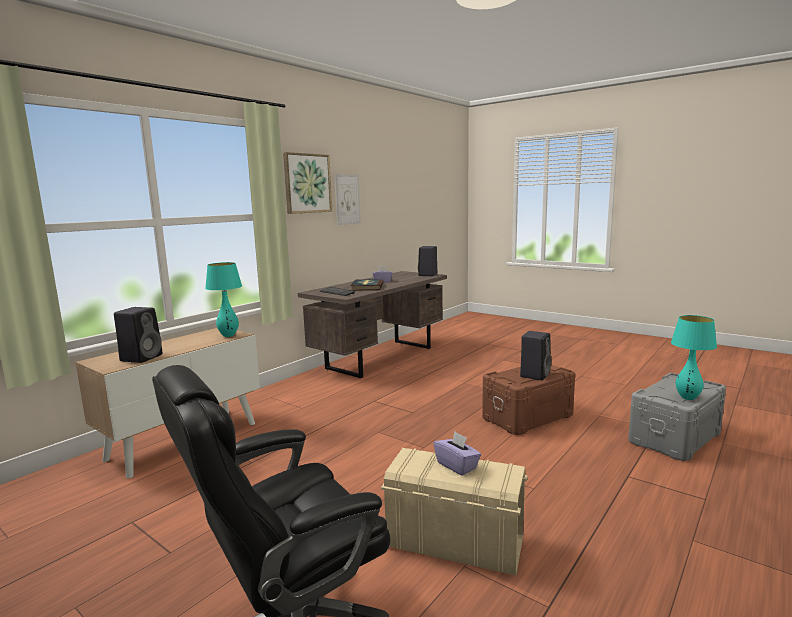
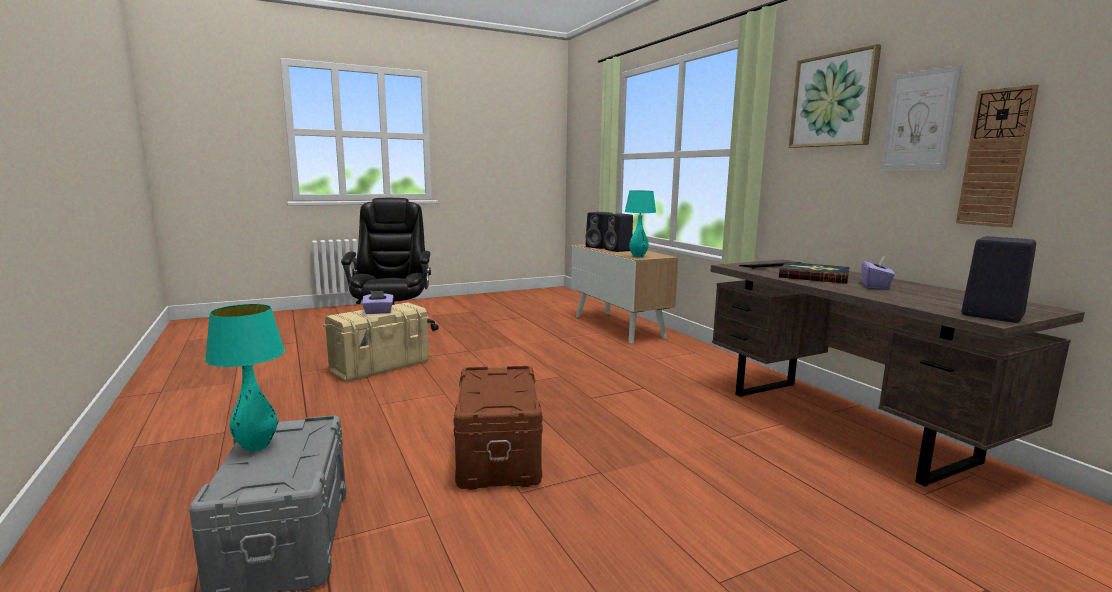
camera: 115 degrees right, 0 degrees up
black speaker [520,331,551,380] -> black speaker moved to [604,213,633,252]
none -> wall clock [956,84,1039,228]

